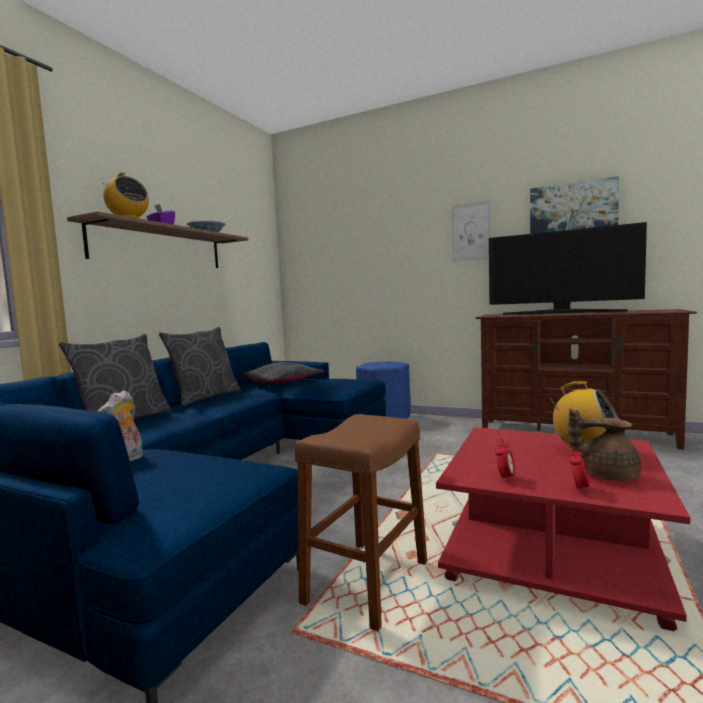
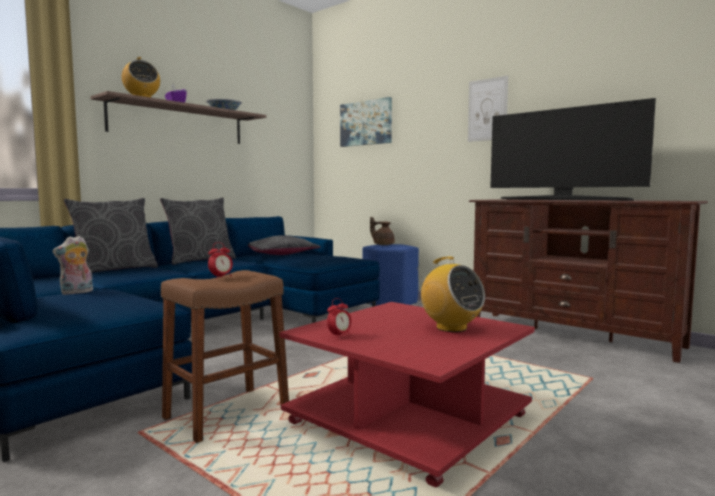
camera: 15 degrees right, 0 degrees up
picture [530,176,619,234] -> picture moved to [340,97,392,147]
brown teapot [569,408,641,481] -> brown teapot moved to [370,217,395,245]
alarm clock [569,446,590,494] -> alarm clock moved to [208,242,233,277]

